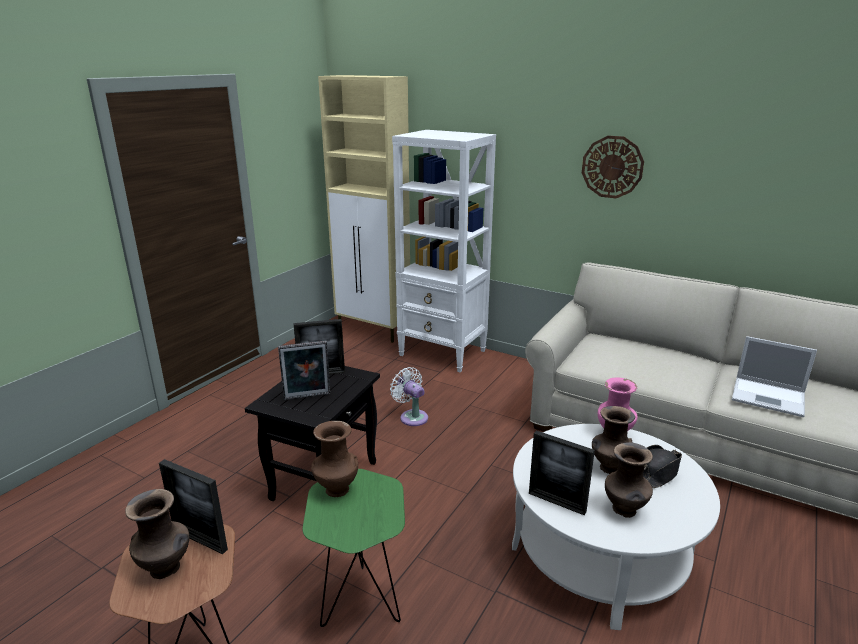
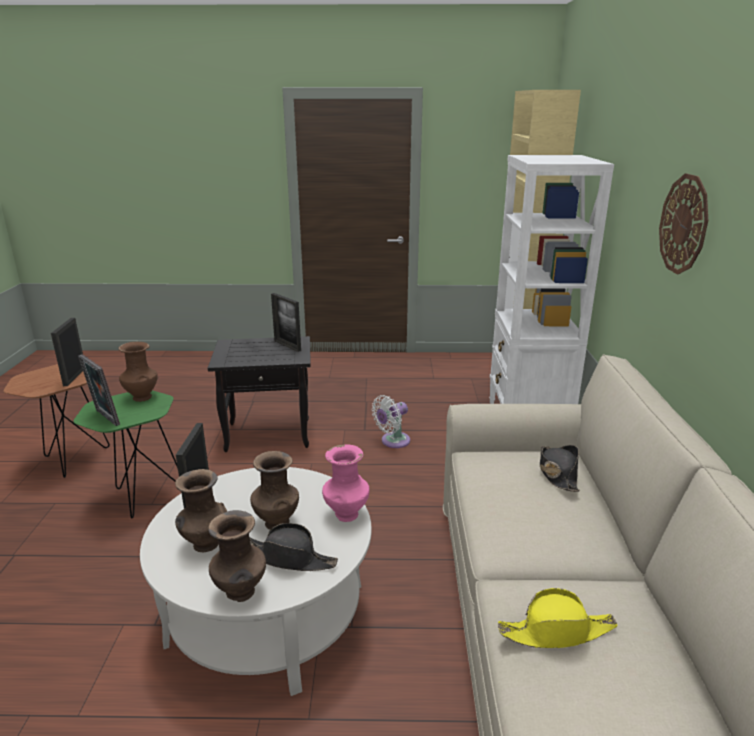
camera: 60 degrees right, 0 degrees up
brown vase [125,489,189,579] -> brown vase moved to [208,510,266,602]
picture frame [278,341,330,400] -> picture frame moved to [78,354,120,426]
white fan [390,367,428,426] -> white fan turned 150 degrees counterclockwise [372,395,410,448]
laptop [732,336,817,417] -> yellow hat [498,588,618,648]
none -> black hat [540,445,580,492]

